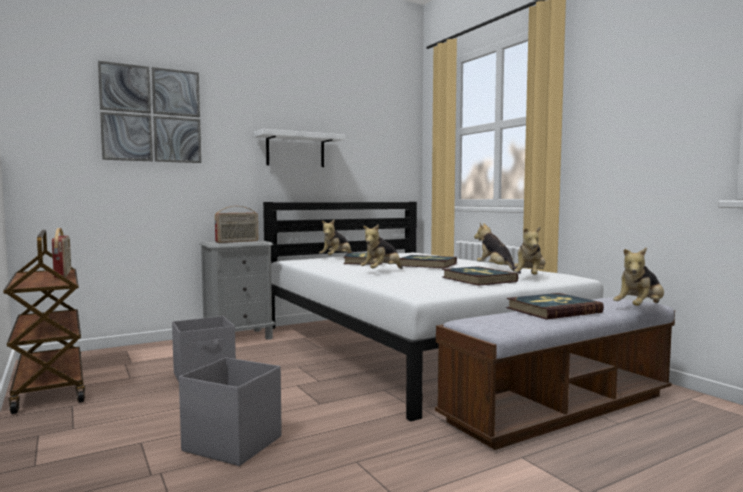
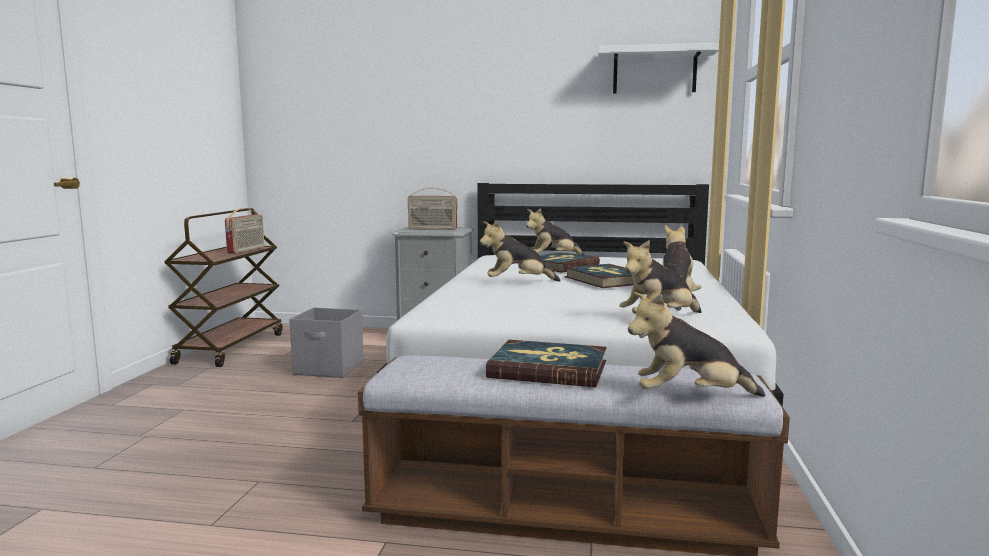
camera: 40 degrees right, 5 degrees up
picture [98,61,201,163] -> none
grey storage box [179,357,282,466] -> none
white shelf [254,129,345,167] -> white shelf moved to [598,43,719,93]
book [442,266,519,286] -> none

